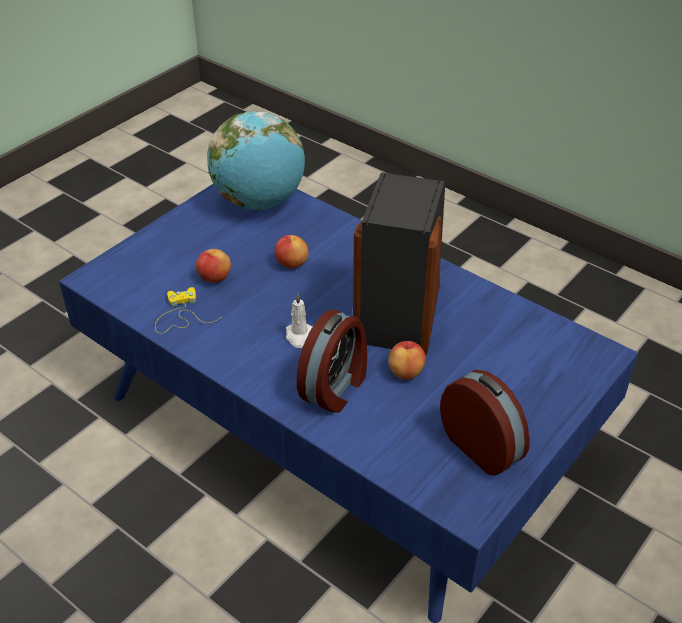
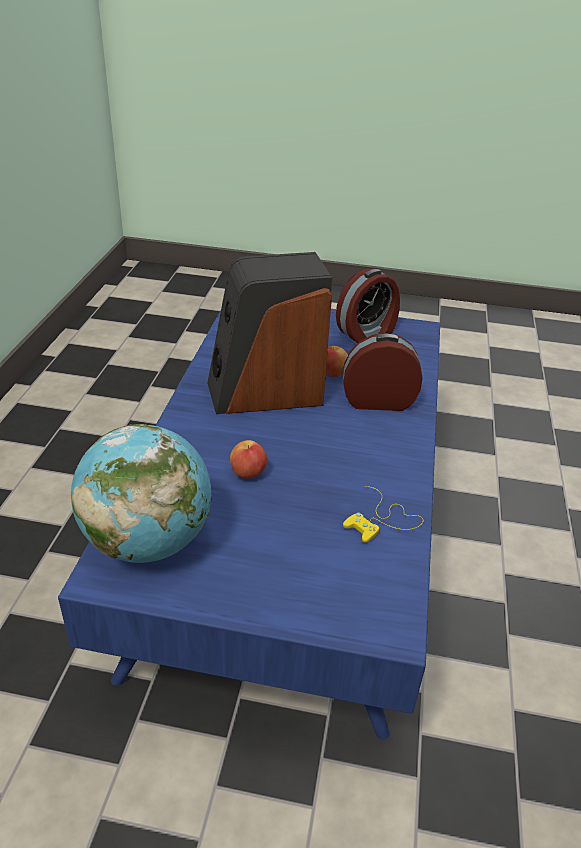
camera: 120 degrees left, 5 degrees down
apple [196,249,231,283] -> none
white candle [286,294,312,348] -> none
alarm clock [440,370,530,475] -> alarm clock turned 150 degrees counterclockwise [336,269,400,343]

